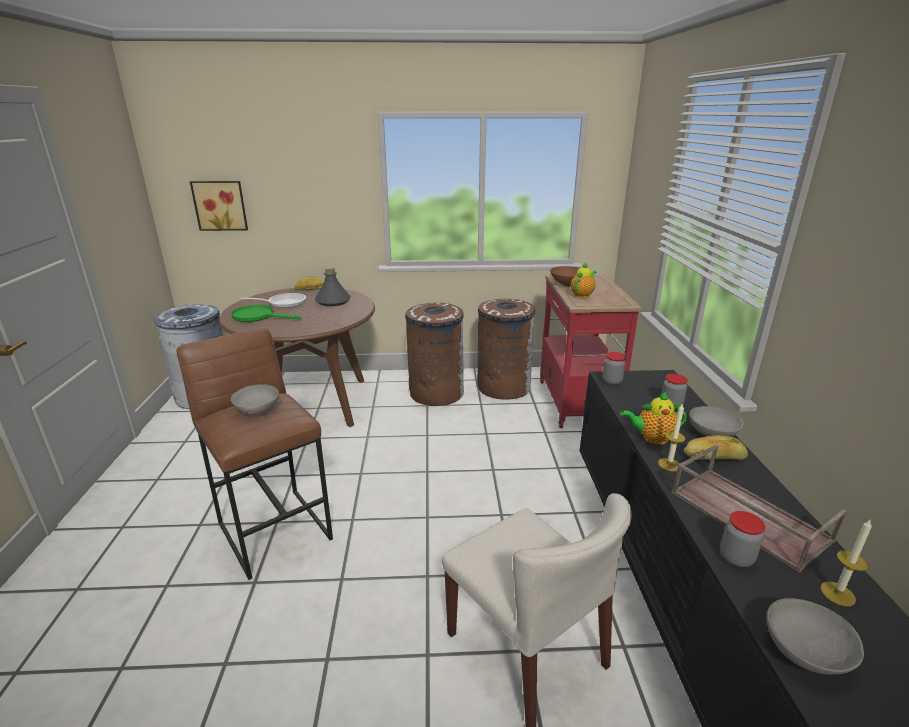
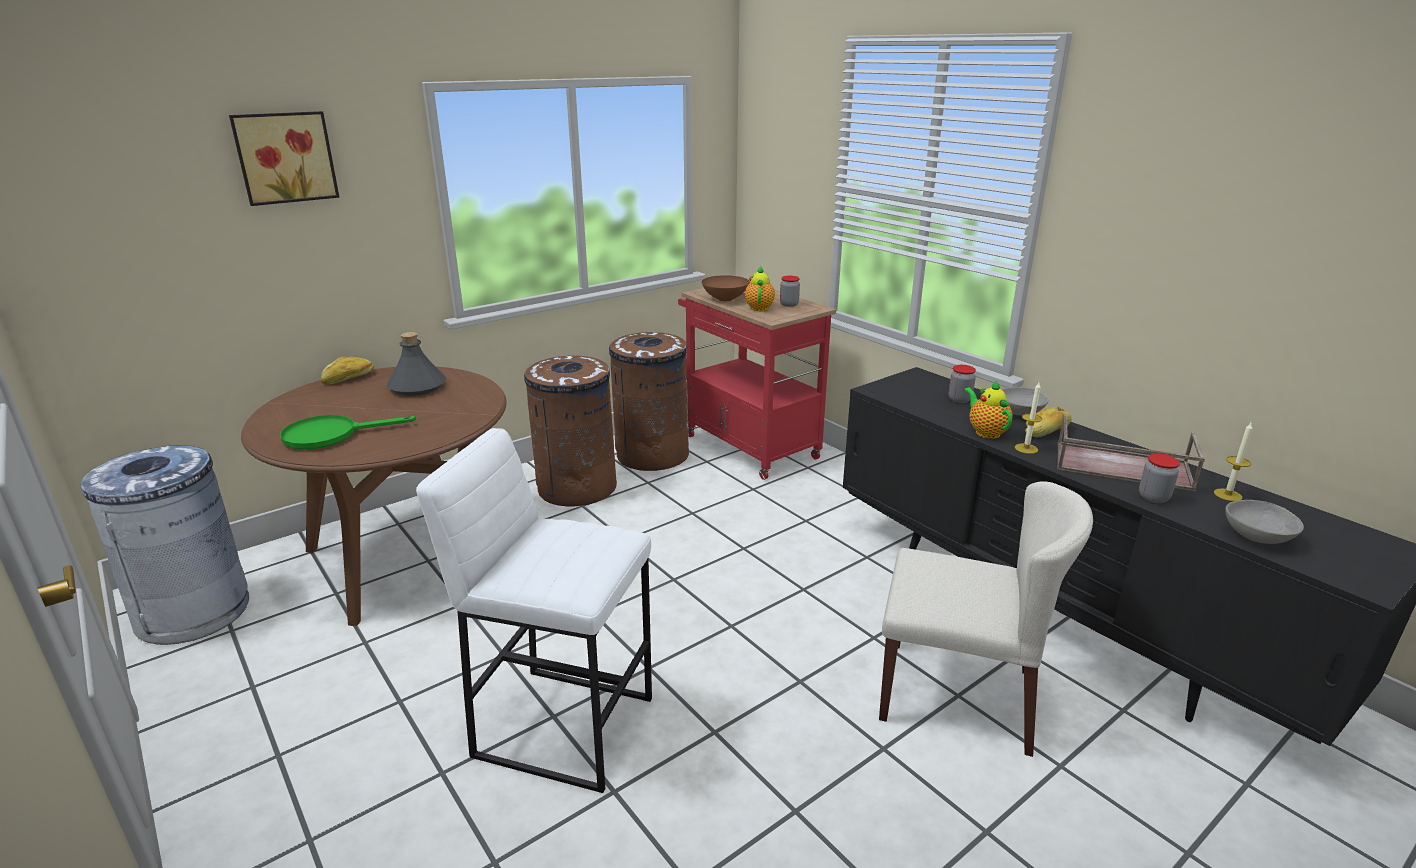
camera: 35 degrees left, 0 degrees up
brown stool [176,327,333,580] -> white stool [416,428,652,793]
picture [190,181,248,231] -> picture moved to [229,111,339,206]
grey bowl [231,384,279,415] -> none
frying pan [241,293,306,308] -> none
jar [602,352,626,385] -> jar moved to [780,276,800,307]
teapot [620,391,687,445] -> teapot turned 105 degrees clockwise [964,381,1013,439]

